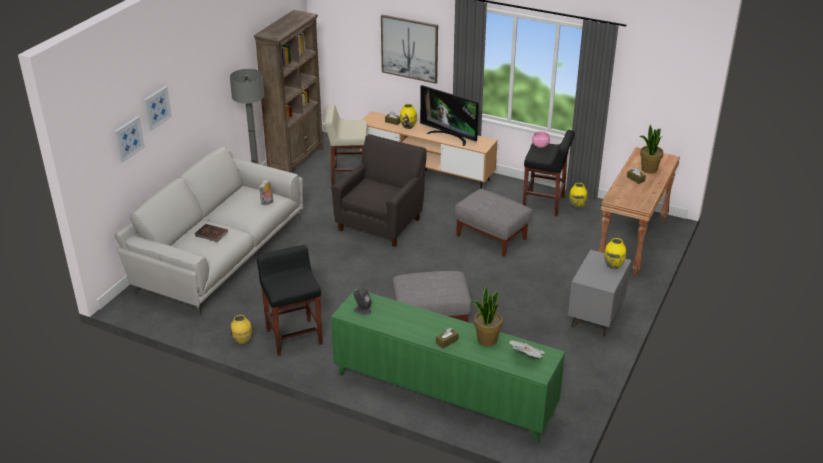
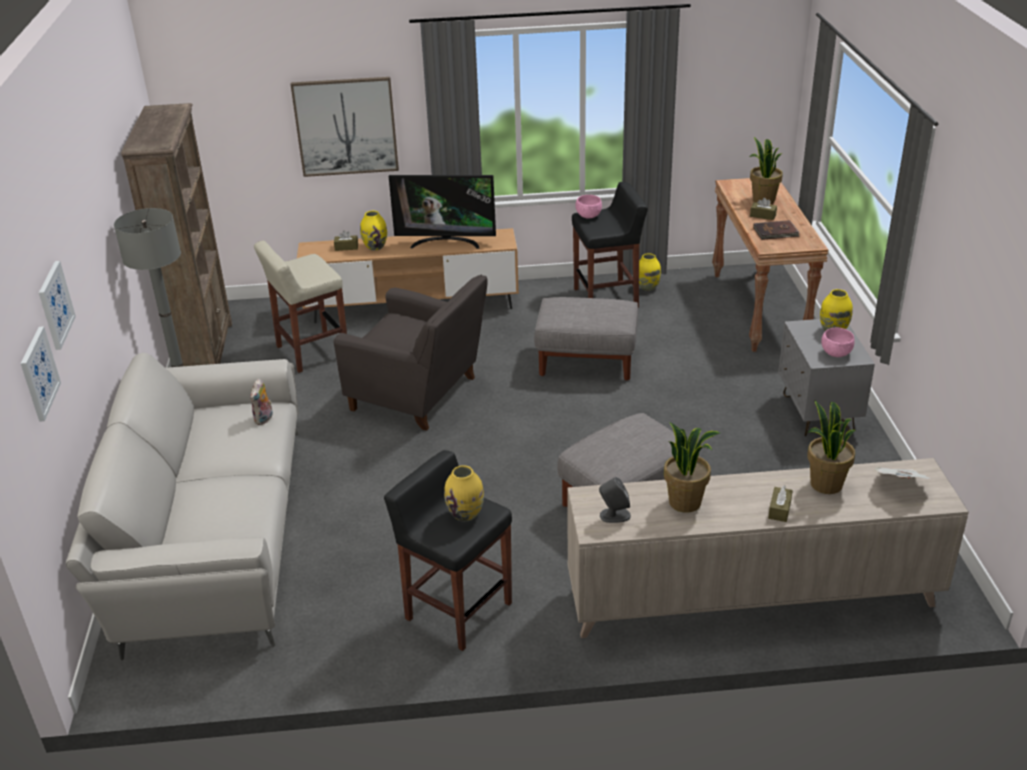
camera: 30 degrees left, 0 degrees up
brown book [195,224,228,242] -> brown book moved to [753,220,800,240]
yellow vase [230,315,252,345] -> yellow vase moved to [444,465,484,522]
grey armchair [331,134,427,247] -> grey armchair turned 120 degrees clockwise [333,275,487,431]
green cabinet [331,289,565,443] -> beige cabinet [567,458,969,638]
none -> potted plant [664,422,720,513]
none -> pink bowl [821,328,855,357]

